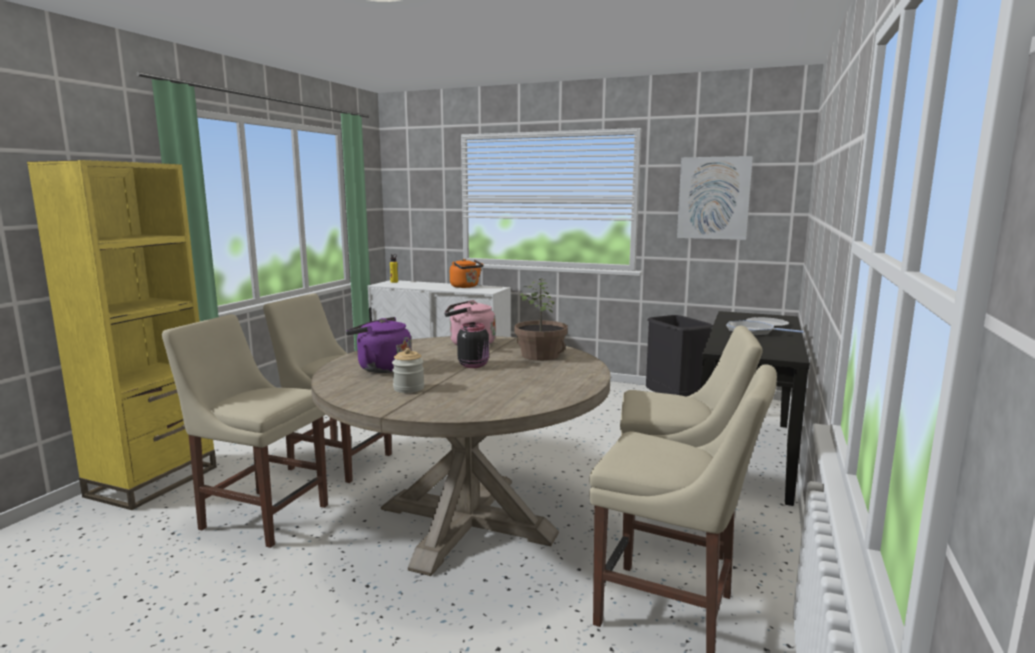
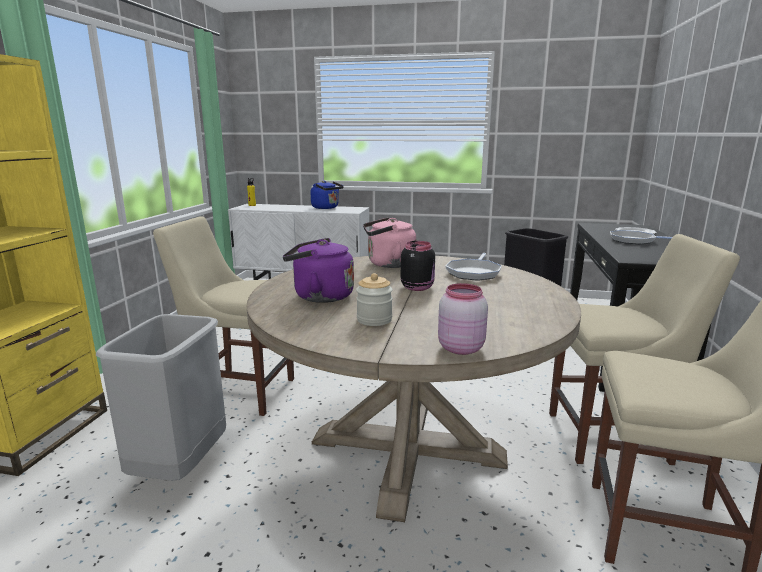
camera: 10 degrees left, 5 degrees up
beige chair [162,314,328,548] -> grey trash can [96,314,226,481]
orange kettle [450,259,483,288] -> blue kettle [311,181,344,209]
potted plant [514,279,568,361] -> frying pan [446,253,502,281]
picture [677,156,753,240] -> none
none -> pink jar [438,283,488,355]

